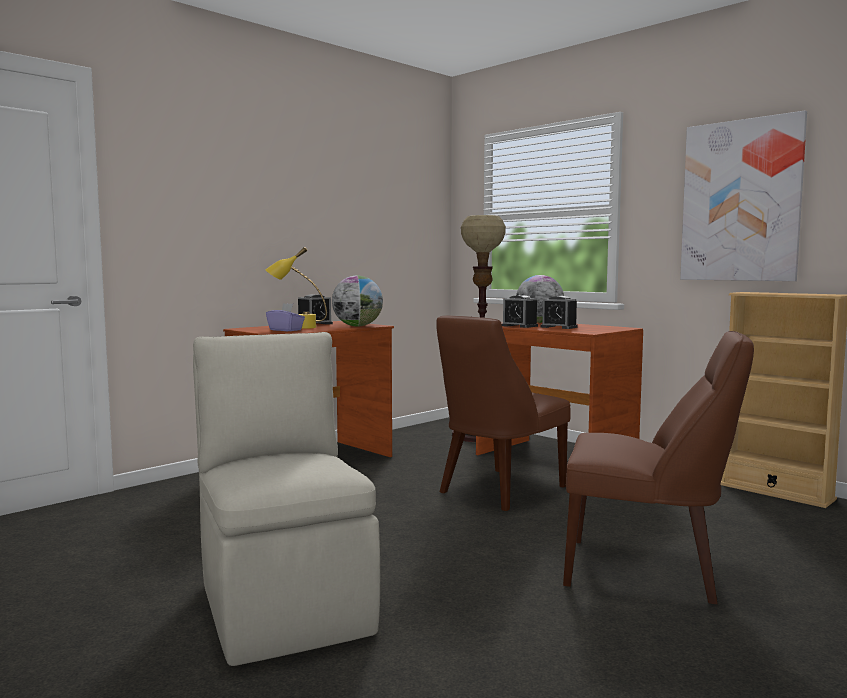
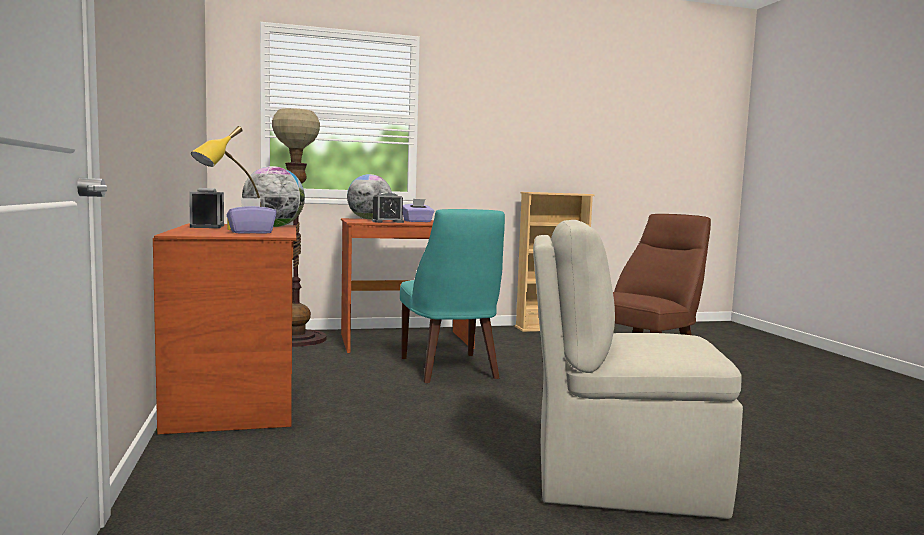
camera: 60 degrees left, 0 degrees up
brown chair [436,316,571,511] -> turquoise chair [400,209,505,383]
alarm clock [540,296,578,329] -> purple tissue box [403,199,434,222]
picture [680,111,807,281] -> none

